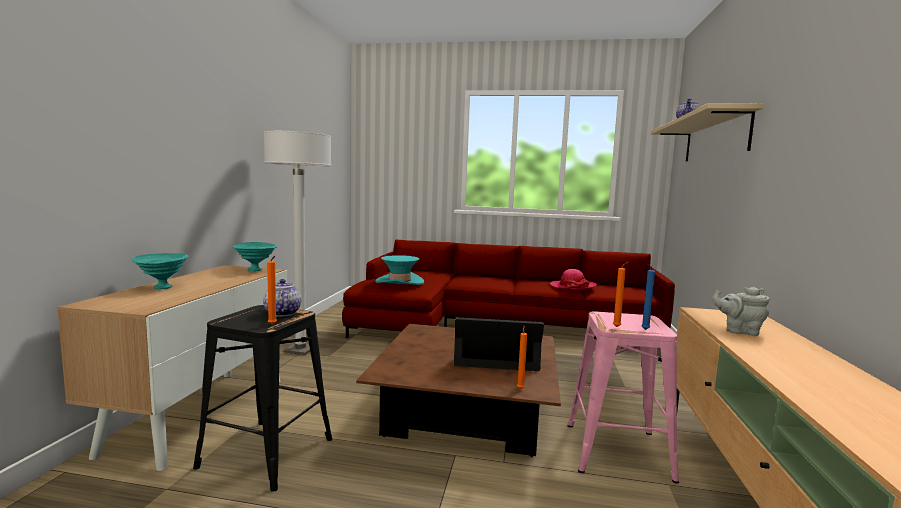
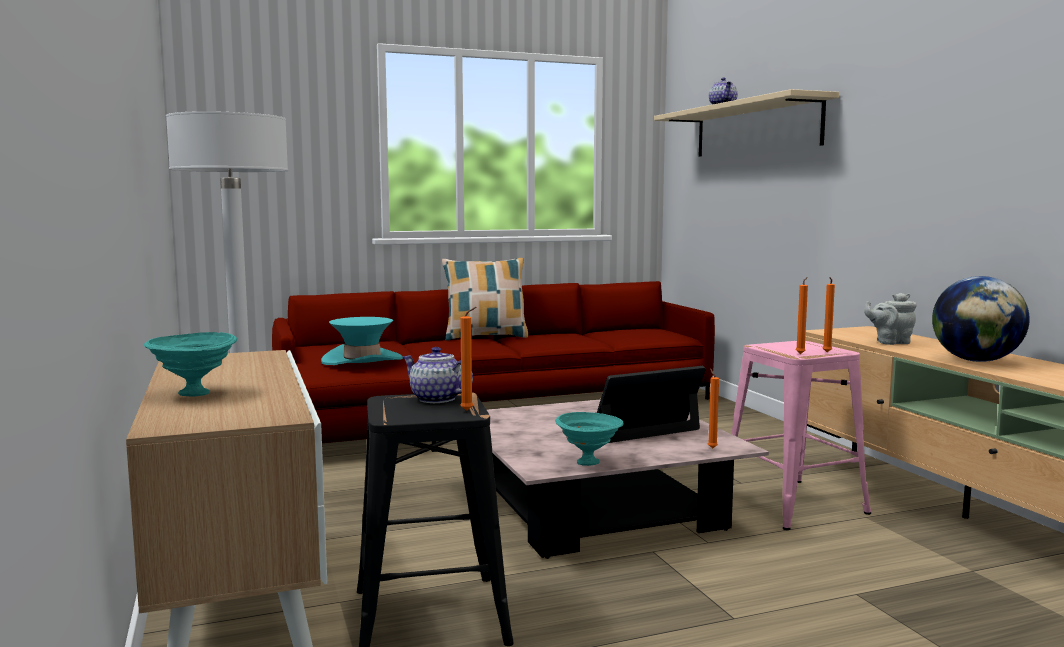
camera: 30 degrees left, 0 degrees up
turquoise bowl [233,242,277,271] -> turquoise bowl moved to [555,412,624,466]
brown coffee table [356,324,561,457] -> pink coffee table [487,399,769,559]
hat [549,269,597,291] -> none
blue candle [641,264,655,330] -> orange candle [823,277,835,352]
none -> pillow [442,258,528,341]
none -> globe [932,276,1030,362]

